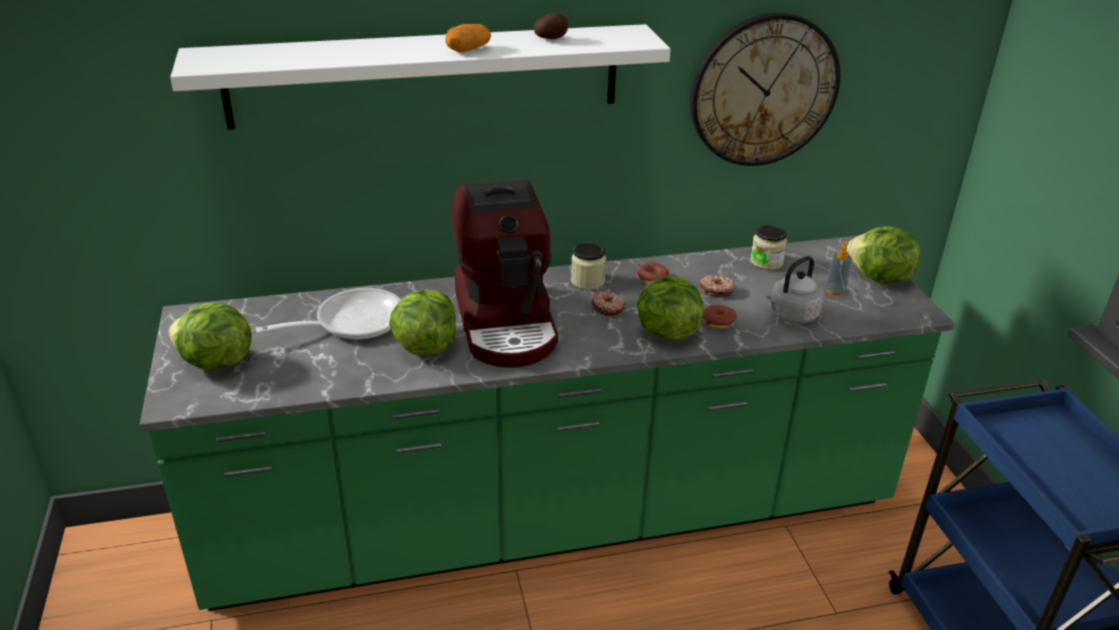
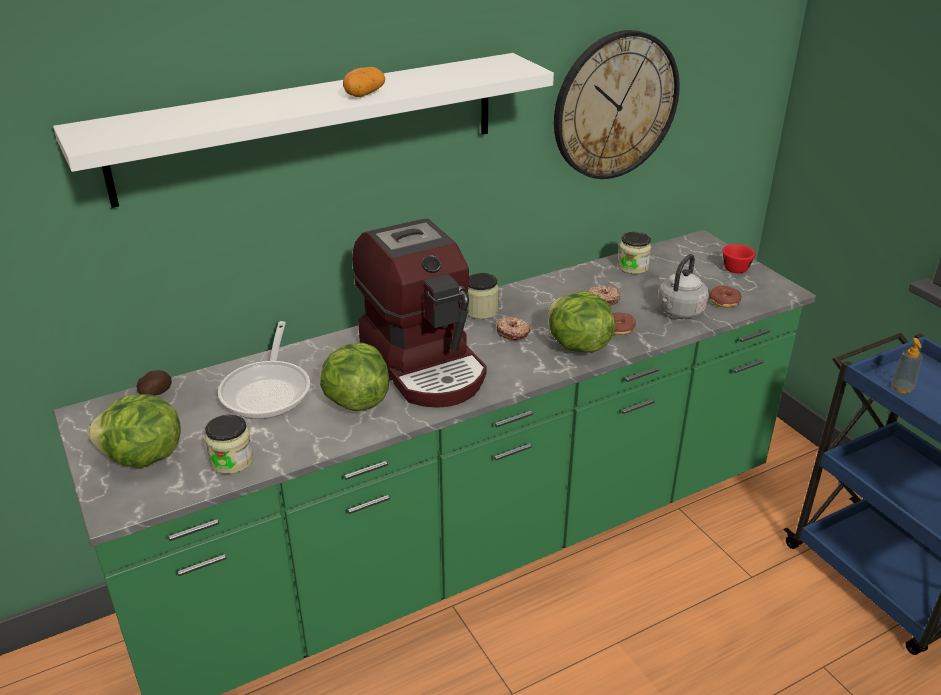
camera: 15 degrees left, 0 degrees up
frying pan [256,288,401,340] -> frying pan turned 135 degrees clockwise [218,321,310,419]
potato [534,13,568,39] -> potato moved to [137,370,172,396]
donut [637,262,669,284] -> donut moved to [709,285,741,308]
soap dispenser [825,241,852,296] -> soap dispenser moved to [891,338,923,393]
lettuce [847,226,920,284] -> red cup [722,244,756,273]
none -> jar [205,415,254,474]

